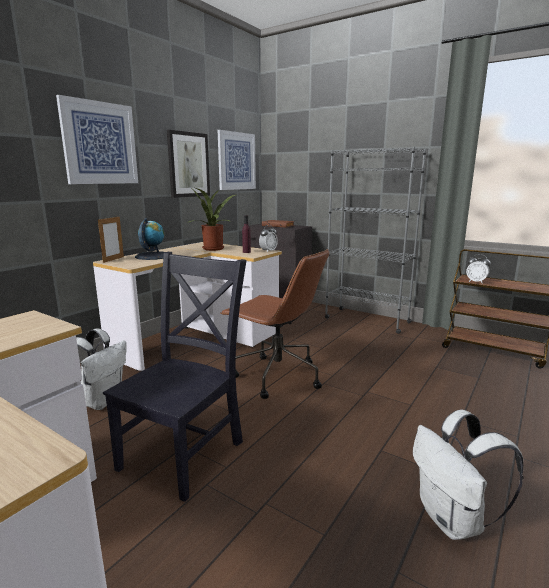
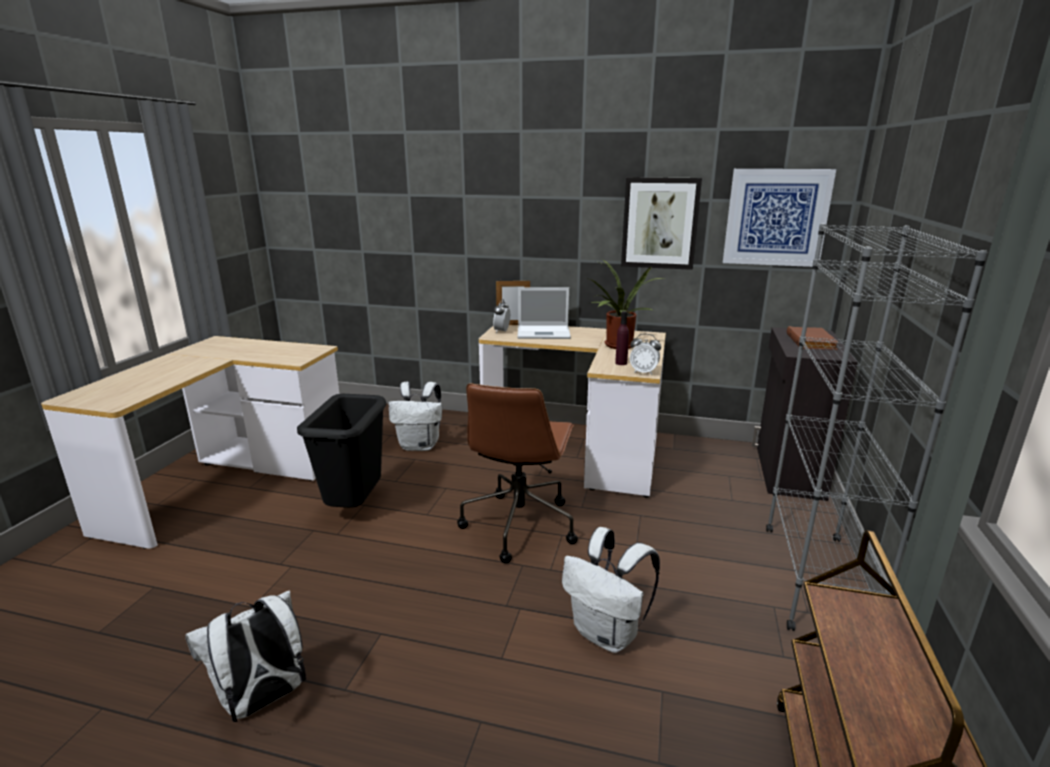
camera: 70 degrees right, 5 degrees up
picture [56,95,138,184] -> none
black chair [103,252,247,502] -> black trash can [297,394,387,508]
globe [135,218,165,260] -> laptop [518,287,571,339]
alarm clock [466,254,491,284] -> alarm clock moved to [493,299,510,333]
none -> white backpack [562,527,660,653]

